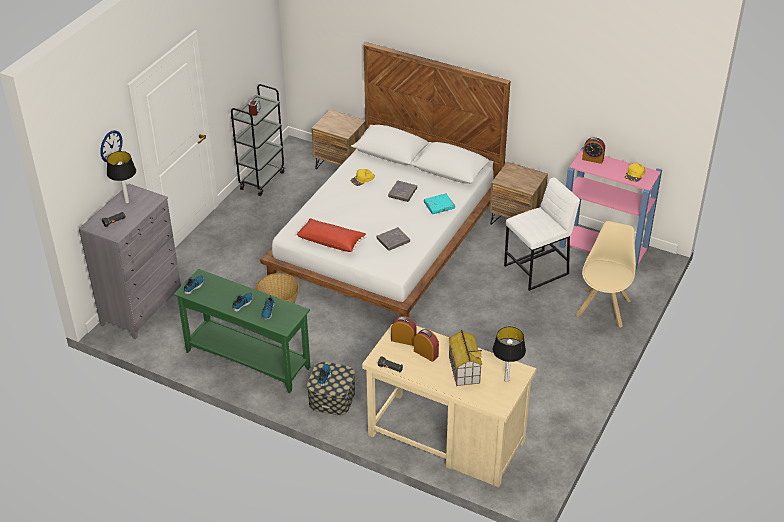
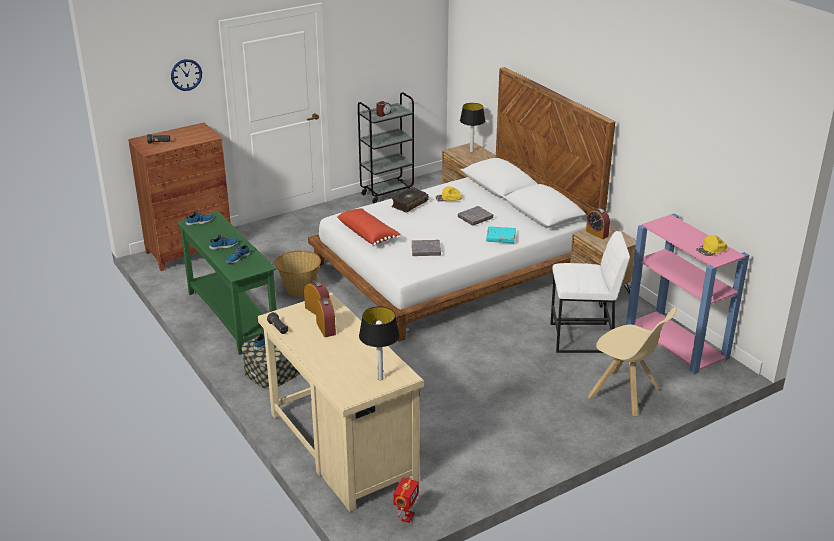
camera: 30 degrees right, 10 degrees down
grey dresser [79,184,181,339] -> brown dresser [128,123,231,271]
table lamp [107,151,136,204] -> table lamp moved to [460,103,485,152]
toy house [449,330,482,386] -> none
beige chair [575,221,636,328] -> beige chair turned 75 degrees clockwise [588,307,677,417]
alarm clock [582,137,605,164] -> alarm clock moved to [586,208,610,239]
none -> book [391,187,429,213]
none -> toy robot [393,477,419,523]

